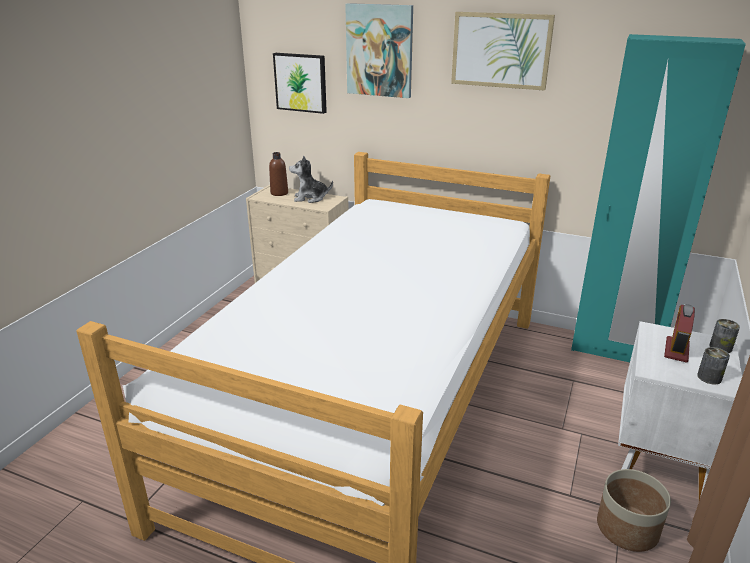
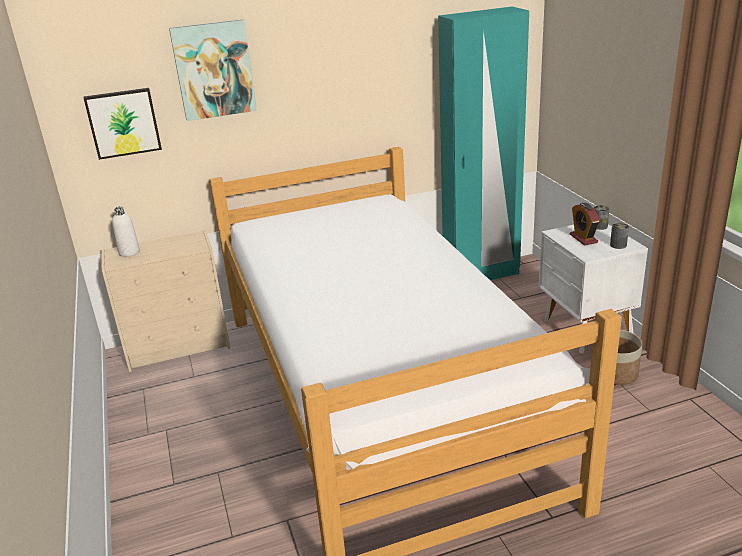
camera: 40 degrees left, 0 degrees up
brown bottle [269,152,288,196] -> white bottle [112,206,140,257]
plush toy [289,156,333,203] -> none
picture [451,12,555,91] -> none

